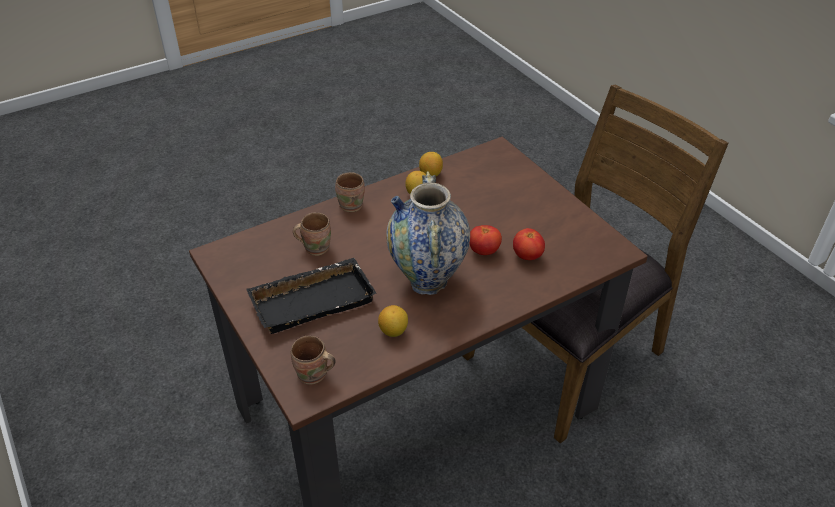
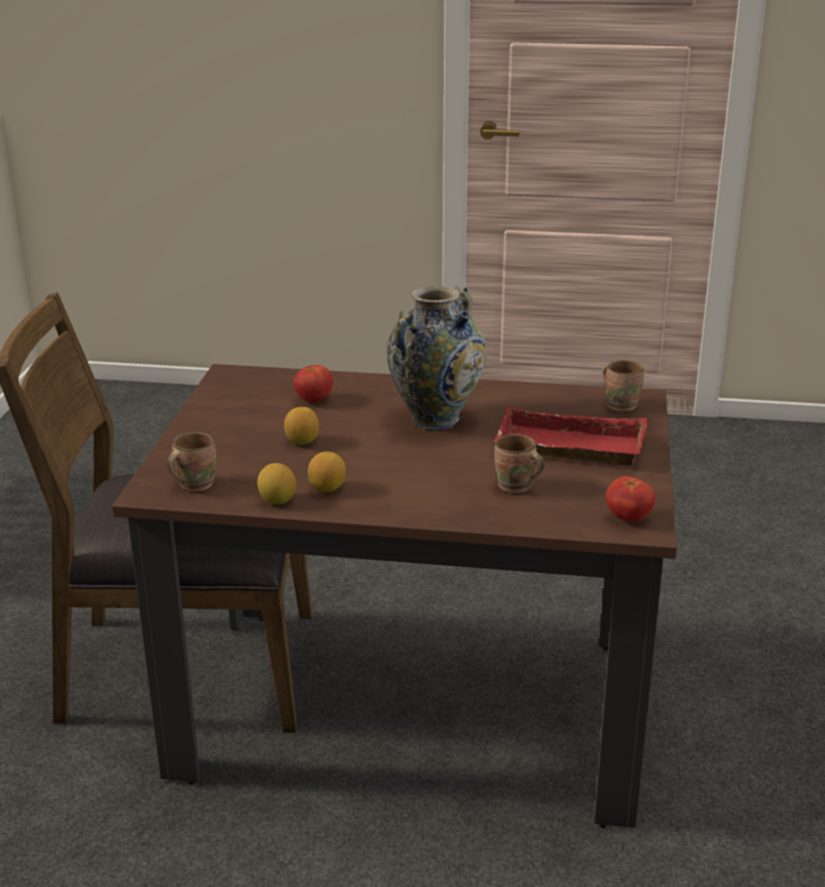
camera: 140 degrees left, 15 degrees down
black tray [246,258,377,334] -> red tray [494,407,647,466]
brown mug [335,172,365,212] -> brown mug moved to [167,432,216,492]
lemon [378,305,408,337] -> lemon moved to [284,407,319,445]
tomato [470,225,502,255] -> tomato moved to [606,476,655,522]

